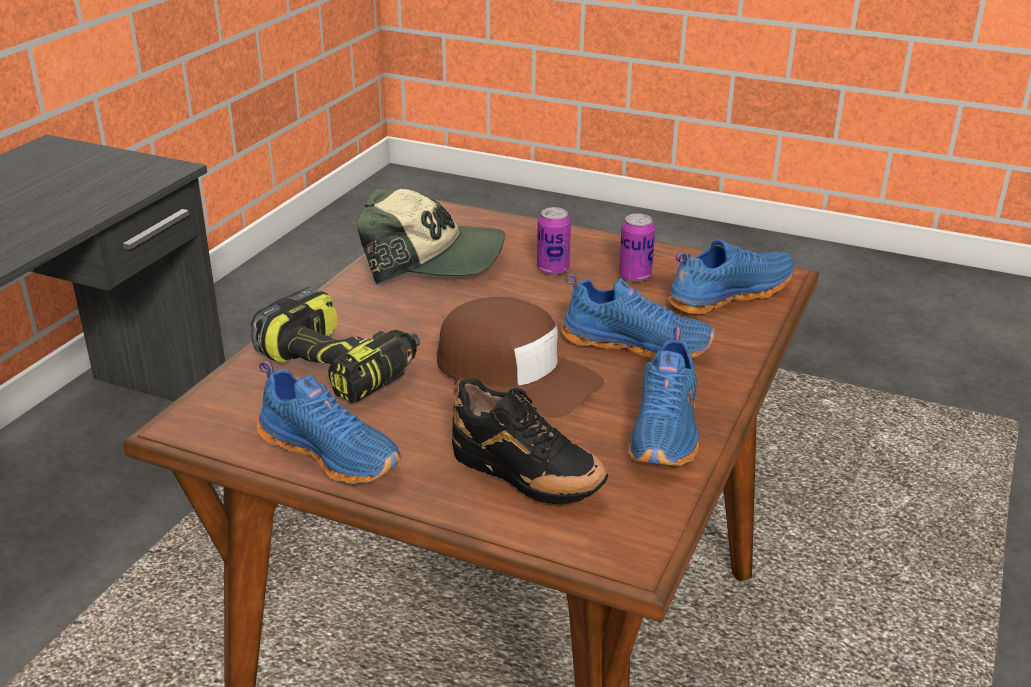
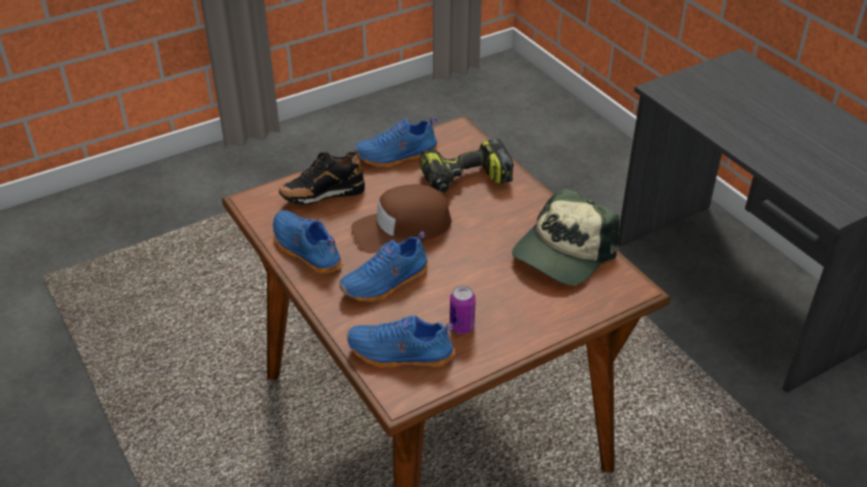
camera: 125 degrees right, 10 degrees up
can [537,207,571,275] -> none
blue shoe [668,239,794,315] -> blue shoe turned 90 degrees clockwise [347,315,455,368]

